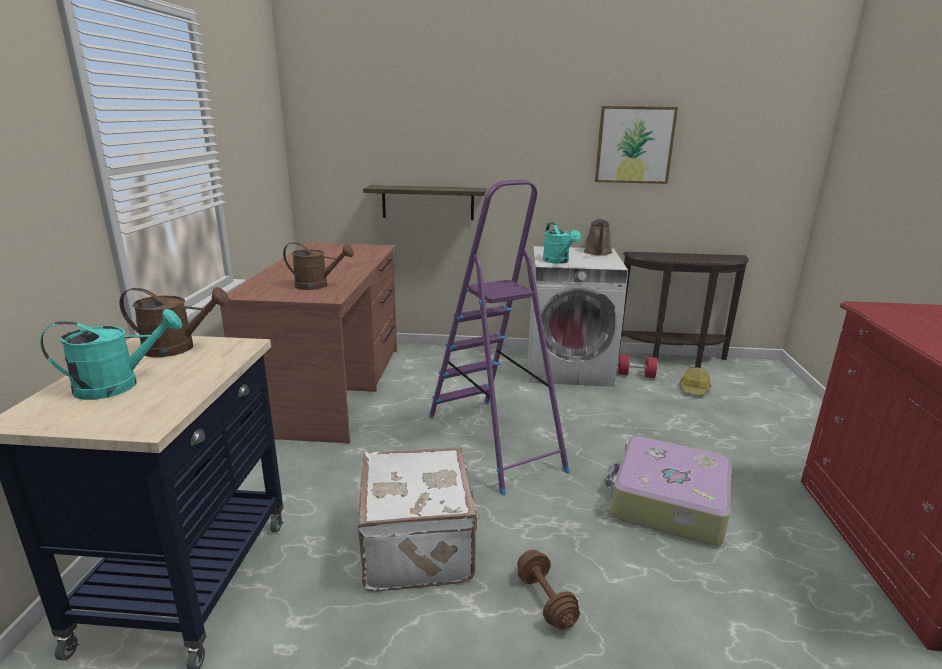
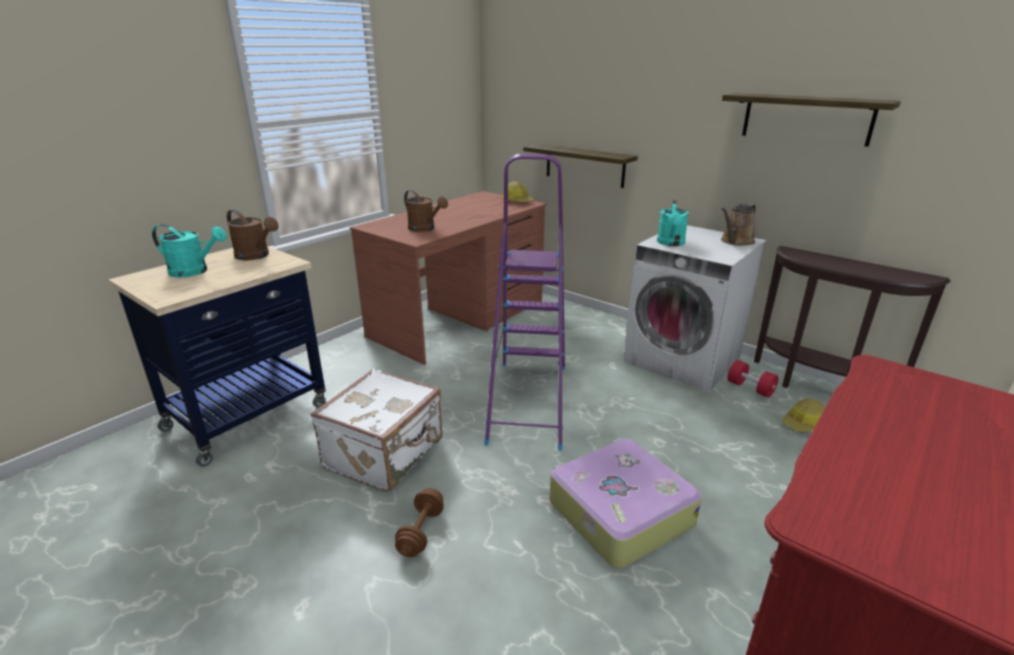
camera: 35 degrees right, 5 degrees up
picture [595,106,678,184] -> shelf [722,93,901,147]
none -> hard hat [502,182,534,202]

